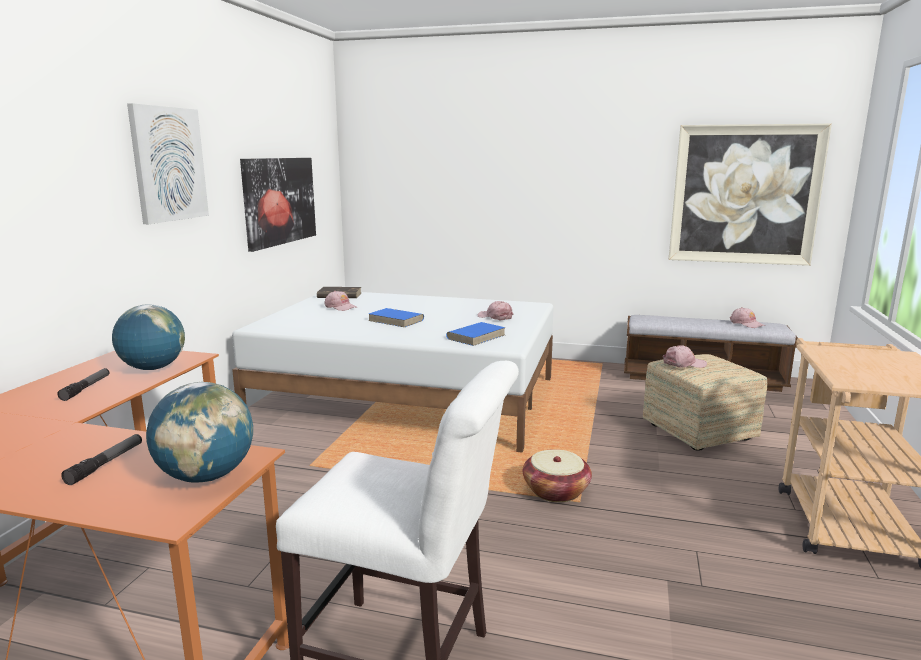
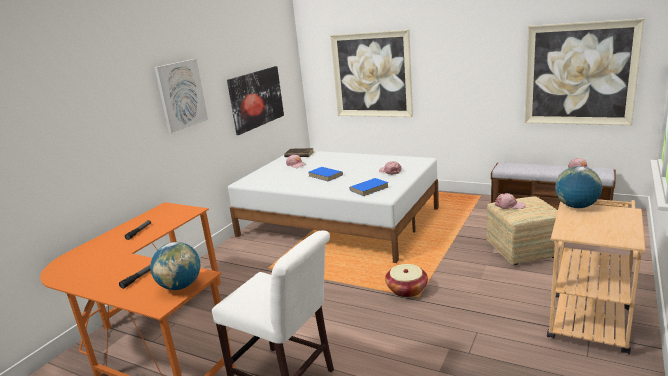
camera: 15 degrees right, 5 degrees up
globe [112,304,185,370] -> globe moved to [555,166,602,208]
none -> picture [330,30,413,117]

